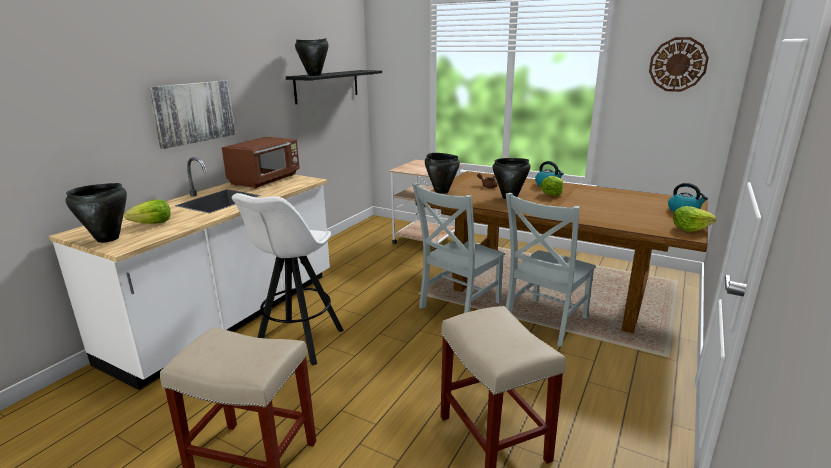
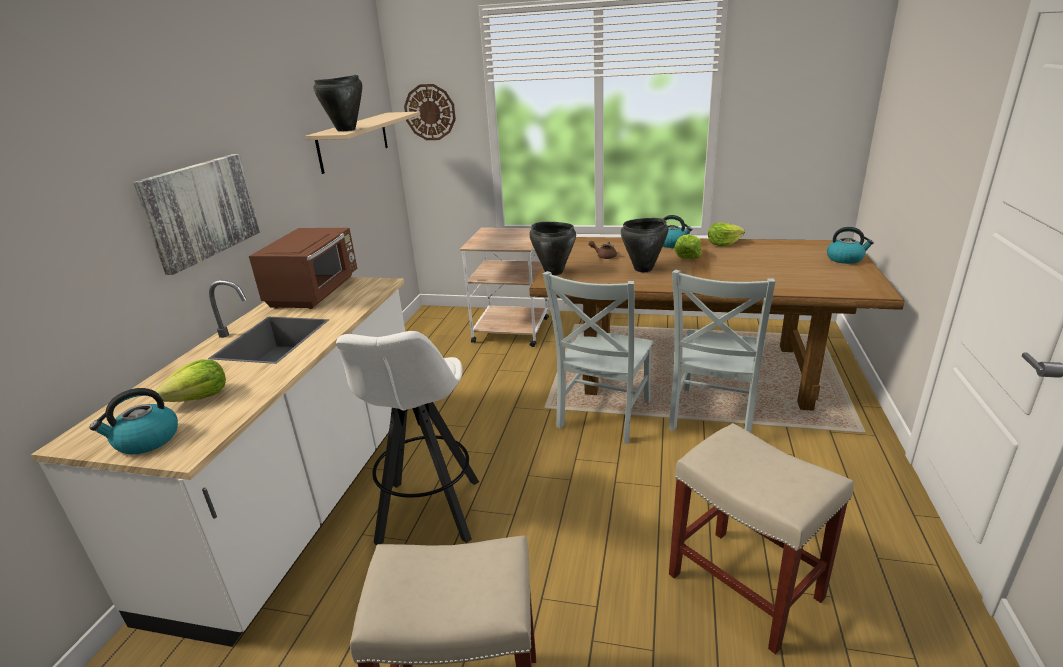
camera: 15 degrees left, 5 degrees up
black cooking pot [65,183,127,243] -> kettle [89,388,178,454]
black shelf [286,70,382,104] -> beige shelf [306,111,420,174]
wall clock [649,37,709,92] -> wall clock moved to [404,84,456,140]
lettuce [673,206,716,231] -> lettuce moved to [708,223,745,246]

